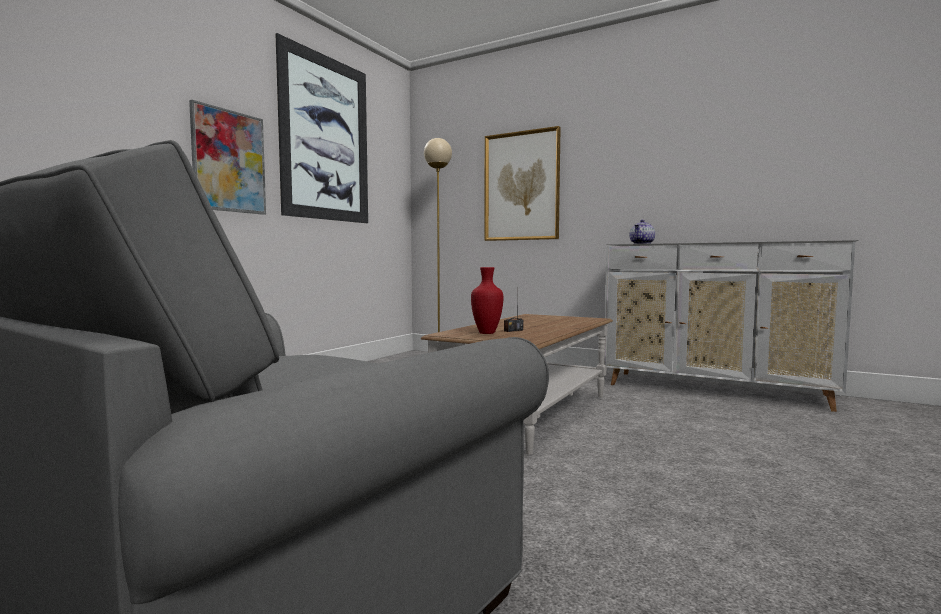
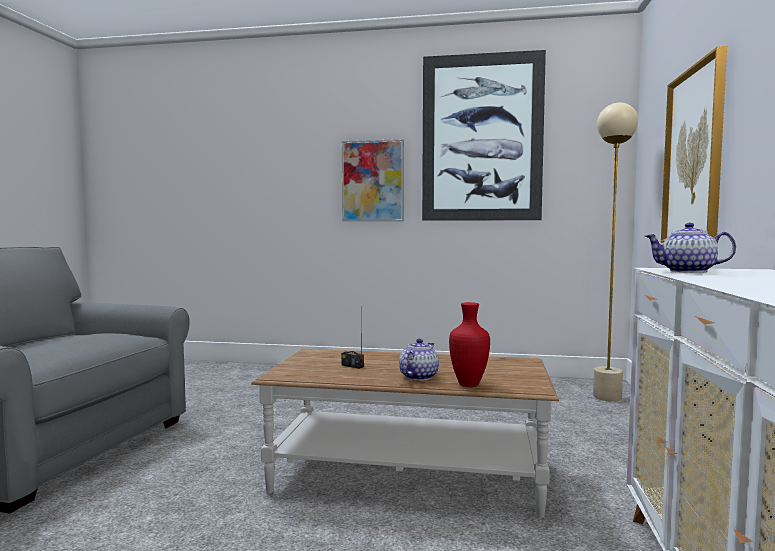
camera: 70 degrees right, 0 degrees up
red vase [471,267,503,334] -> red vase moved to [449,302,490,387]
none -> teapot [399,338,439,381]

